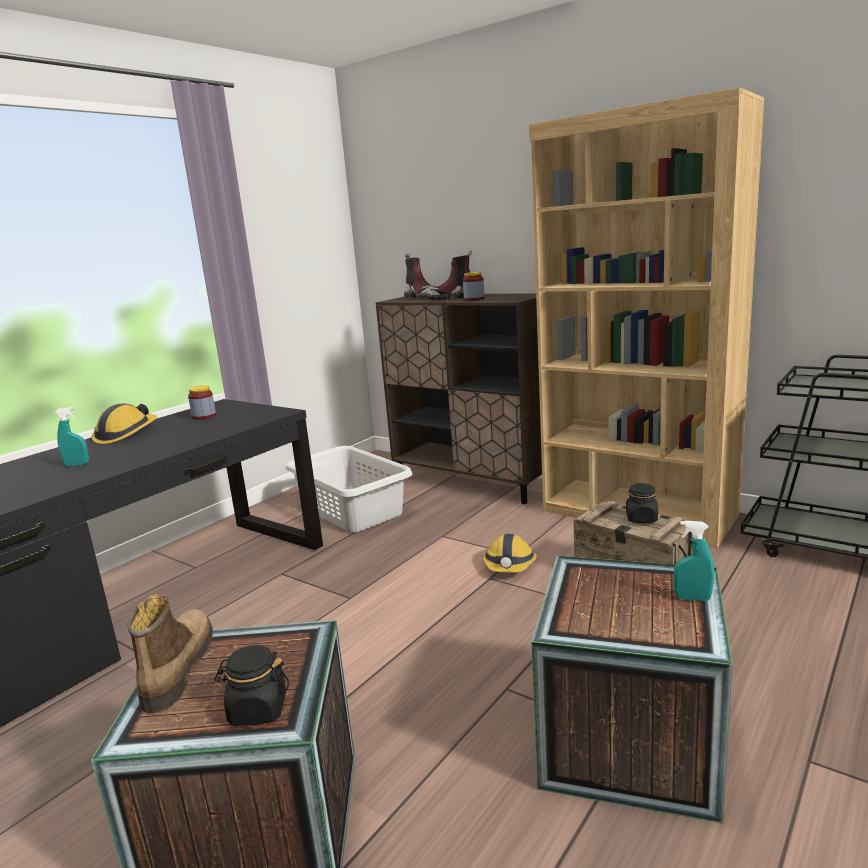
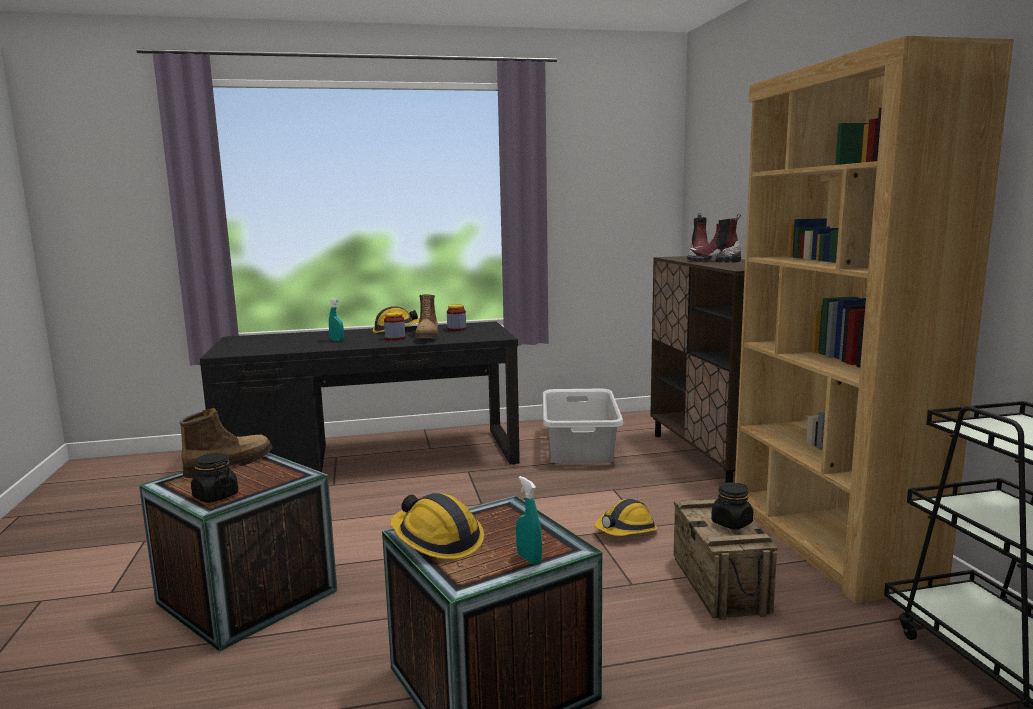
camera: 40 degrees right, 5 degrees down
jar [463,272,484,301] -> jar moved to [384,312,405,341]
none -> hard hat [390,493,484,560]
none -> boot [415,294,438,339]

